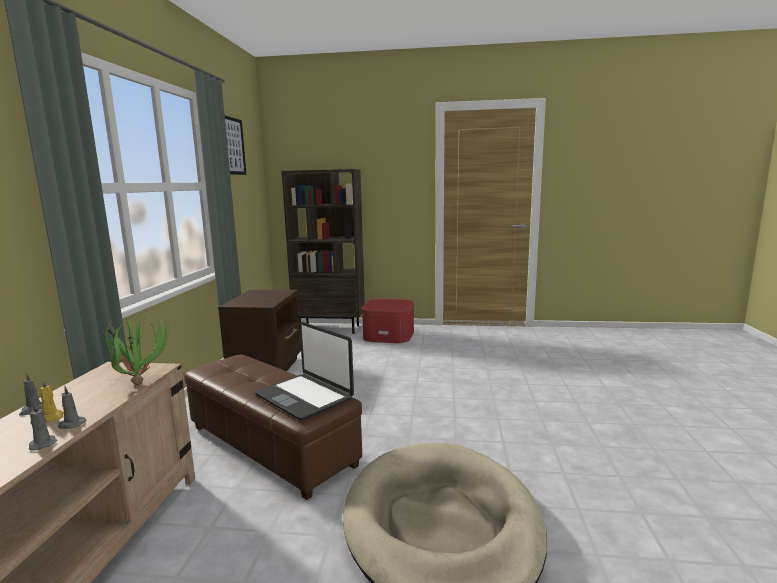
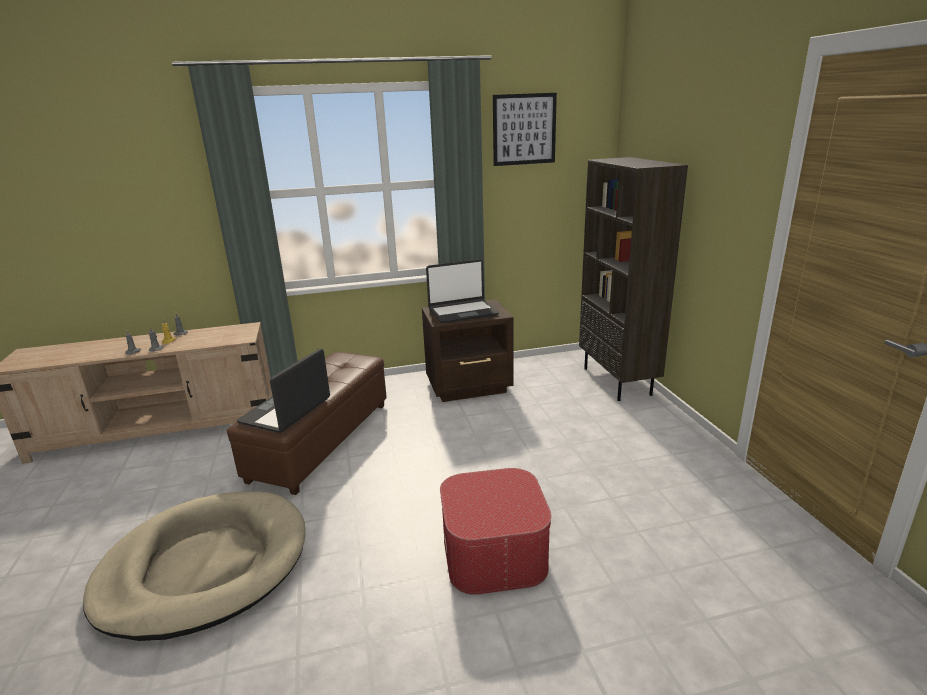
camera: 70 degrees right, 10 degrees up
potted plant [101,315,169,385] -> none
ottoman [362,299,414,343] -> ottoman moved to [440,468,551,595]
none -> laptop [426,259,499,323]

